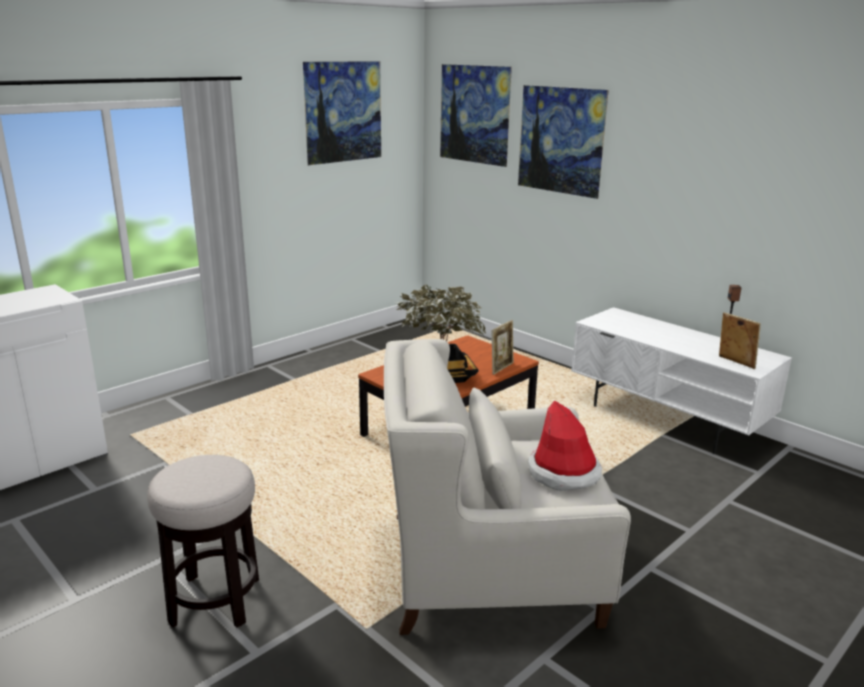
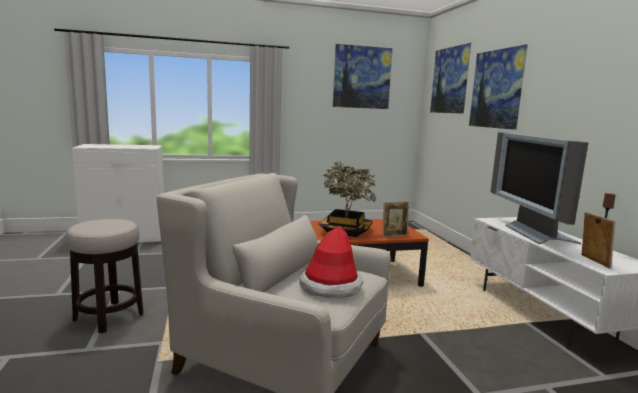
camera: 30 degrees right, 10 degrees down
none -> television [491,132,588,244]

